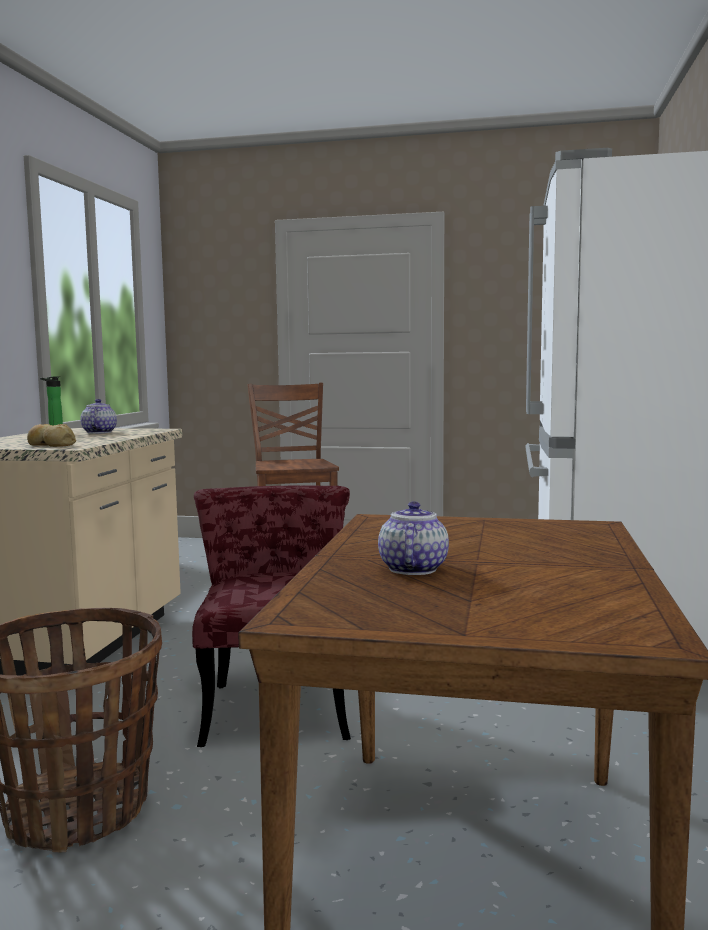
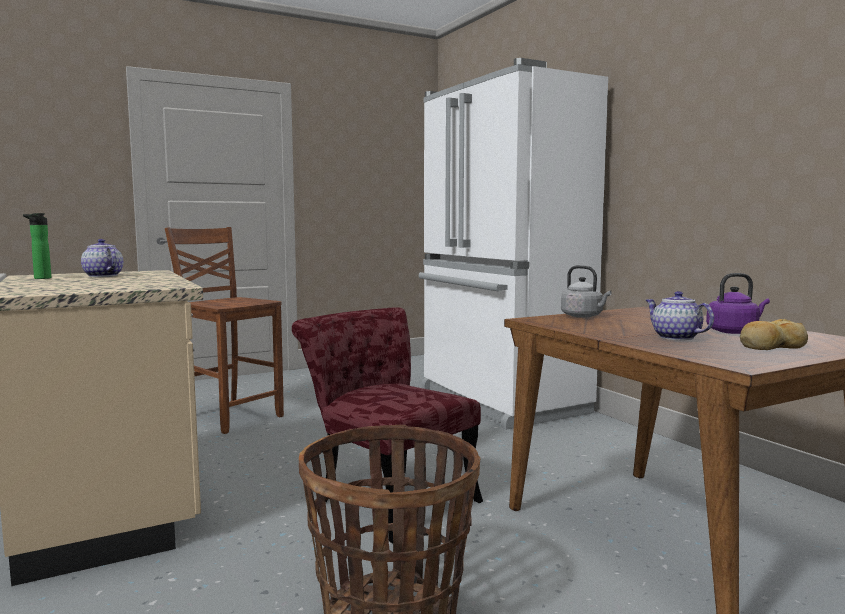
camera: 40 degrees left, 0 degrees up
bread [27,424,76,447] -> bread moved to [740,319,808,350]
none -> grey kettle [561,265,611,318]
none -> purple kettle [706,273,770,334]

